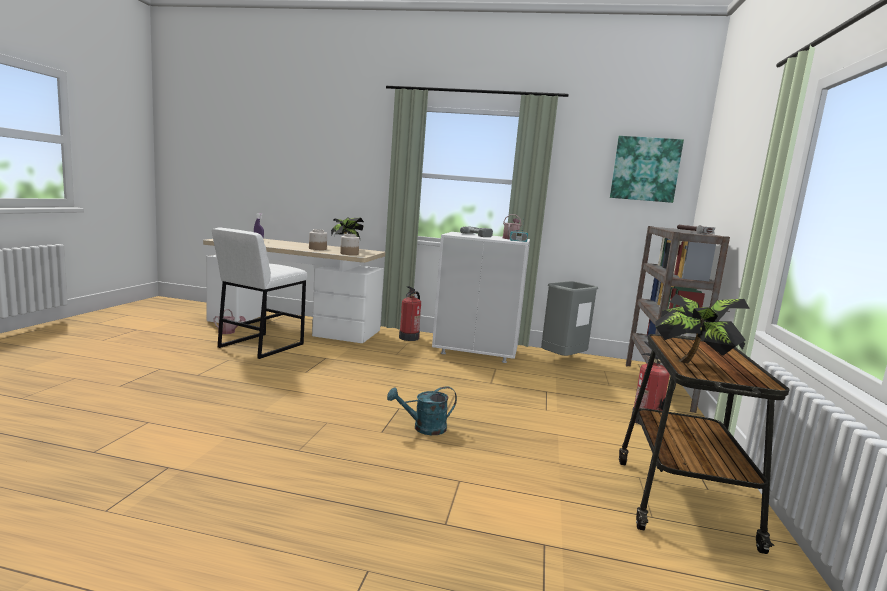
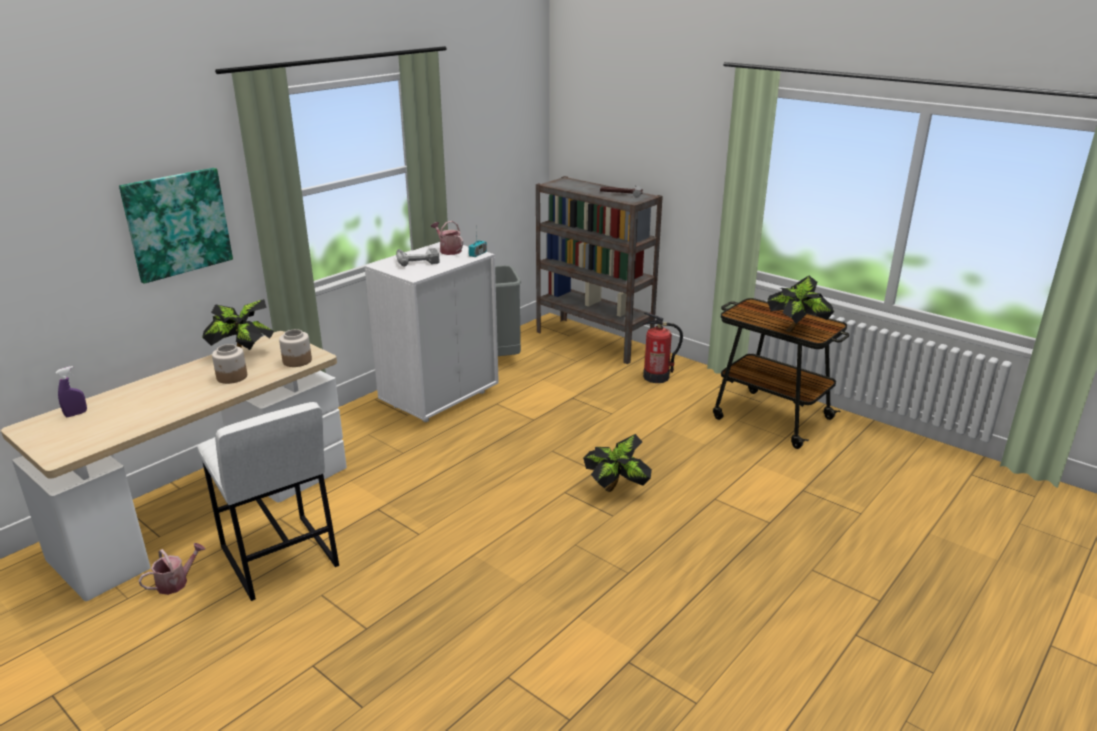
camera: 60 degrees left, 15 degrees up
turquoise watering can [387,386,457,435] -> potted plant [583,434,652,492]
fire extinguisher [399,286,421,341] -> none
picture [610,136,684,203] -> picture moved to [119,168,233,284]

